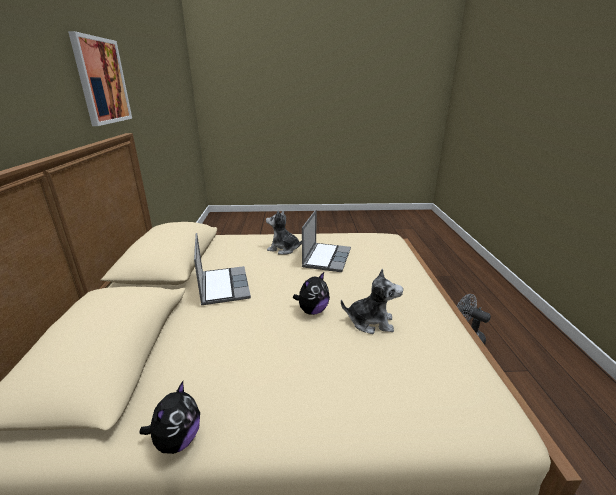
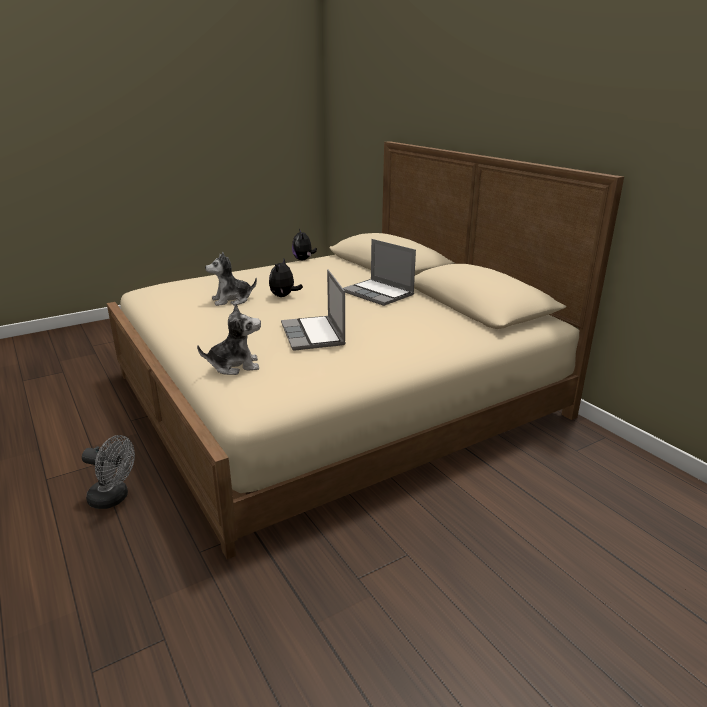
camera: 150 degrees right, 0 degrees up
picture [68,31,132,126] -> none
plush toy [266,210,302,254] -> plush toy moved to [197,303,261,375]

